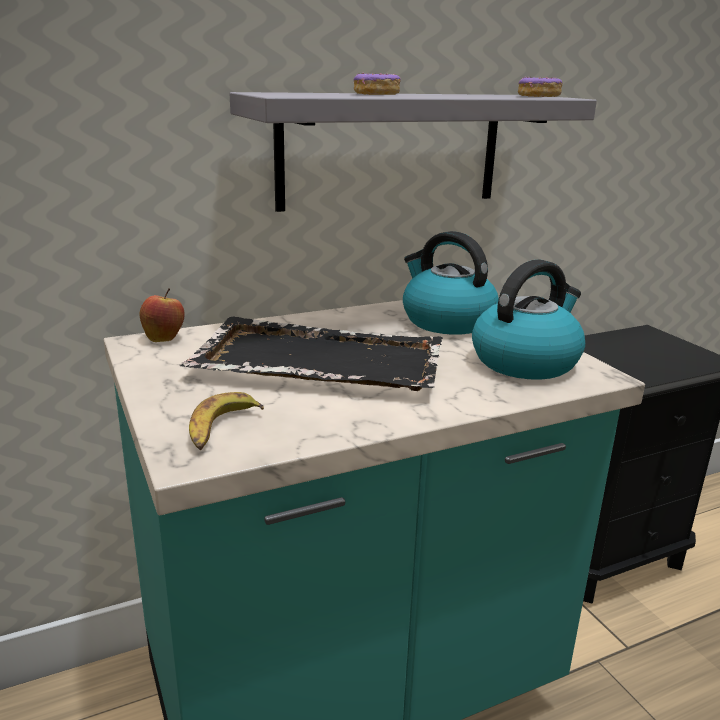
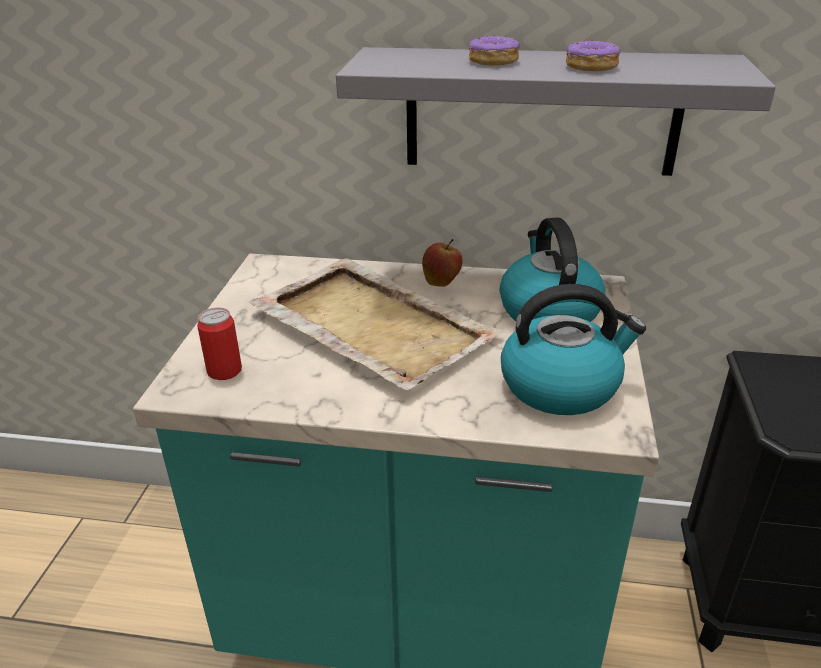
camera: 35 degrees right, 10 degrees up
apple [139,288,184,342] -> apple moved to [422,239,463,287]
black tray [180,317,443,391] -> beige tray [249,258,504,390]
banana [189,392,264,450] -> can [197,307,242,380]
donut [518,76,563,97] -> donut moved to [566,39,621,71]

